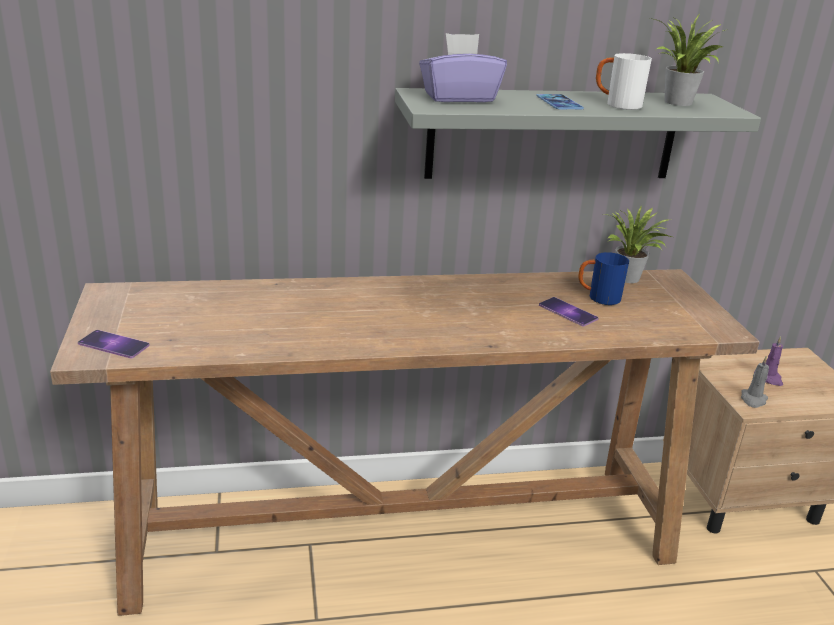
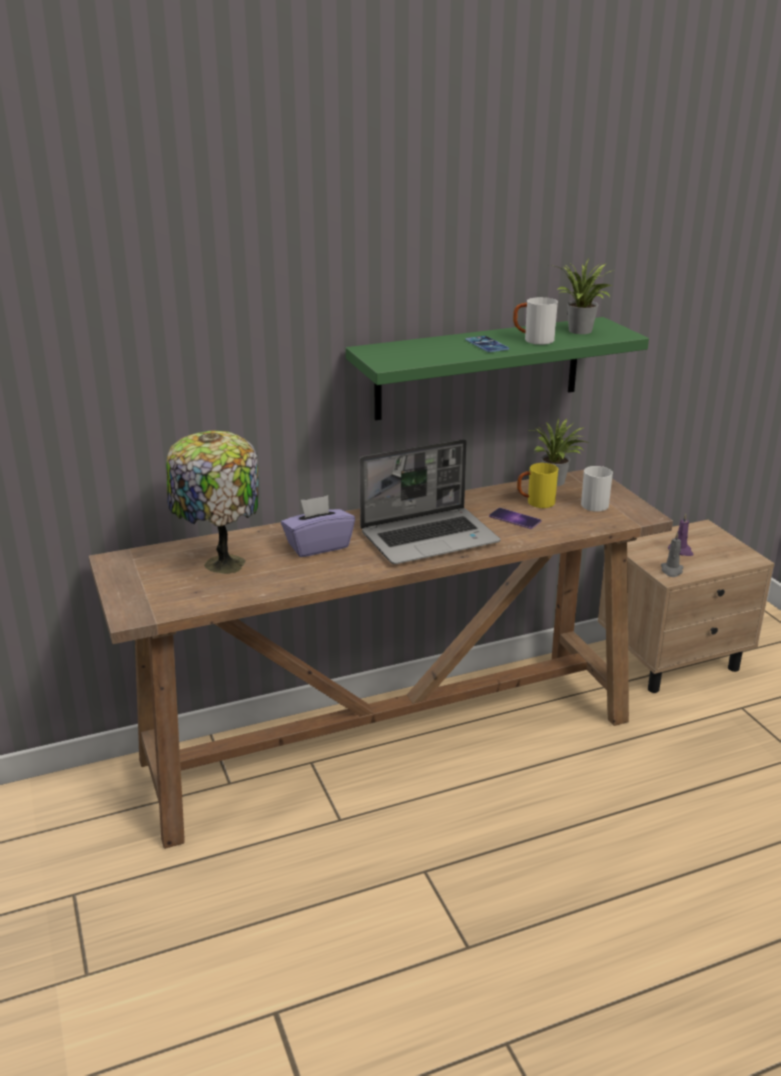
camera: 10 degrees left, 0 degrees up
phone [78,330,150,358] -> none
grey shelf [395,88,761,179] -> green shelf [346,317,649,421]
purple tissue box [419,33,507,102] -> purple tissue box moved to [281,495,355,557]
blue mug [578,252,629,305] -> yellow mug [517,463,558,508]
none -> table lamp [166,431,259,574]
none -> laptop [360,439,500,564]
none -> white mug [581,466,613,512]

